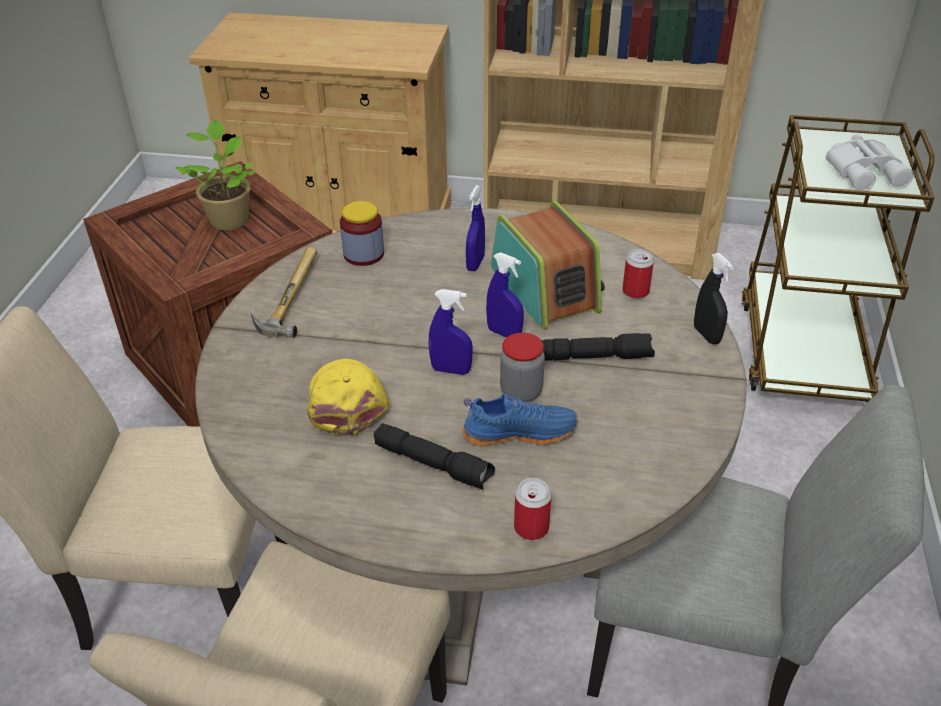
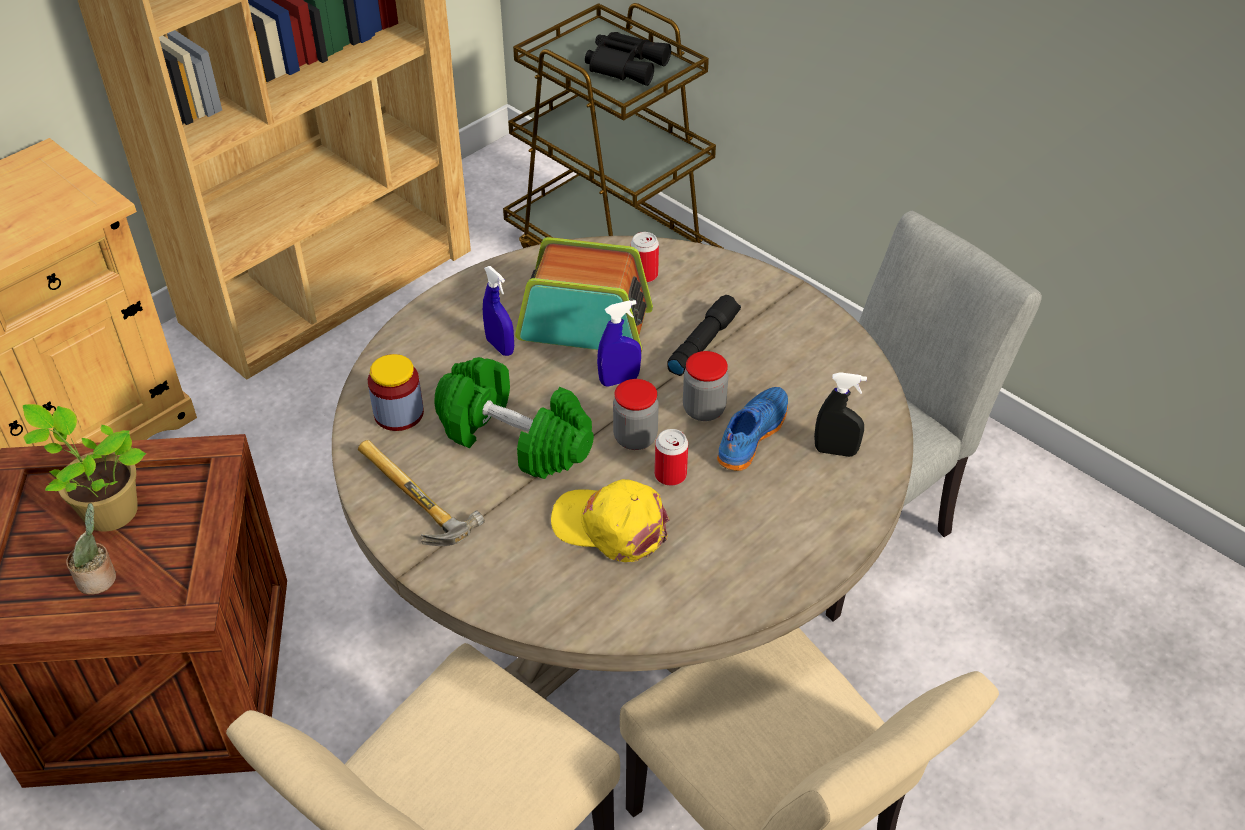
camera: 55 degrees left, 5 degrees up
black flashlight [374,423,495,490] -> none
blue spray bottle [429,289,473,375] -> jar [613,379,659,450]
can [514,478,552,540] -> can moved to [655,429,688,486]
black spray bottle [694,253,733,344] -> black spray bottle moved to [814,372,867,457]
white binoculars [826,134,914,191] -> black binoculars [585,32,671,86]
none -> potted plant [66,503,116,595]
none -> green dumbbell [434,357,594,479]

